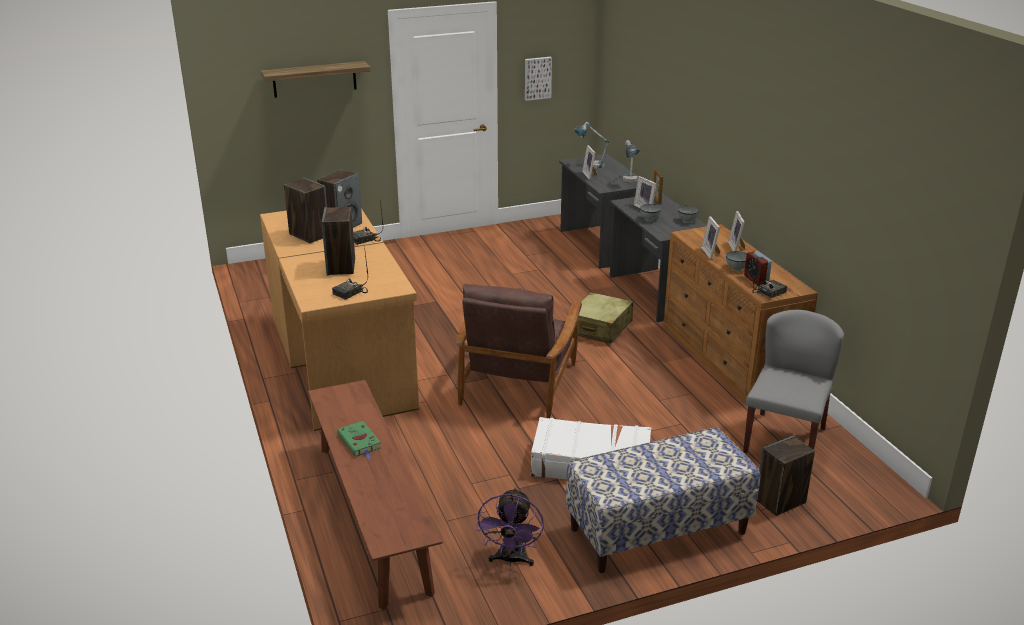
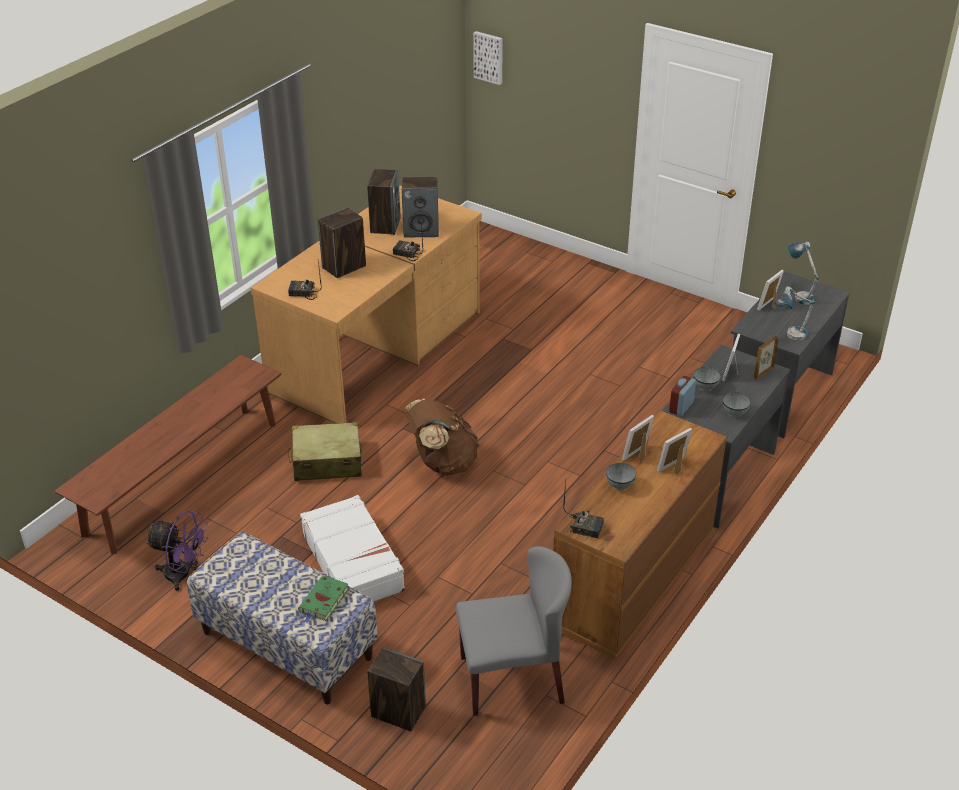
camera: 55 degrees right, 10 degrees up
shelf [261,61,371,98] -> none
green book [337,421,381,459] -> green book moved to [298,575,348,623]
brown armchair [456,284,582,418] -> brown backpack [406,399,479,476]
purple fan [476,487,544,566] -> purple fan turned 135 degrees counterclockwise [145,511,208,591]
picture [525,57,552,101] -> picture moved to [473,31,503,85]
beige suitcase [578,292,633,344] -> beige suitcase moved to [288,422,362,481]
alarm clock [744,251,772,286] -> alarm clock moved to [669,376,696,416]

